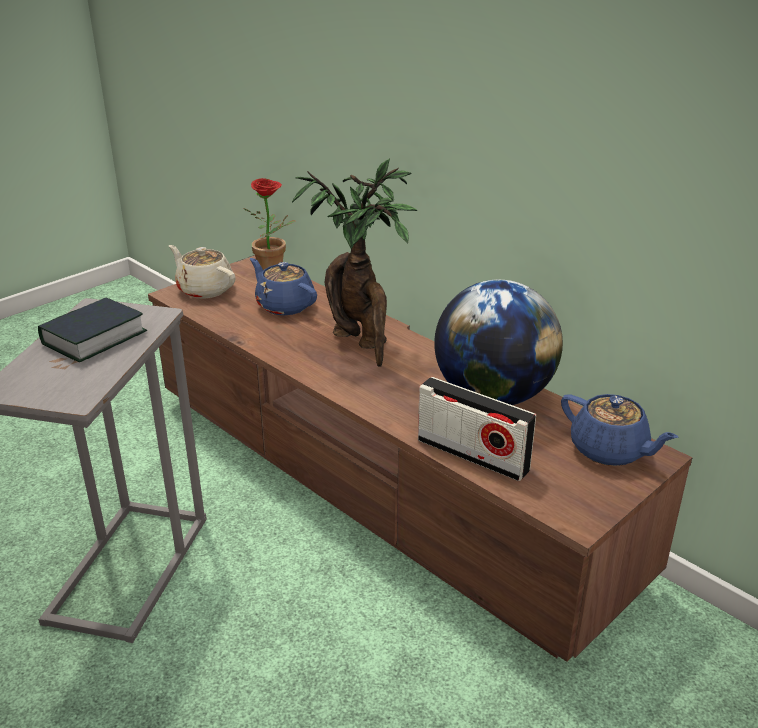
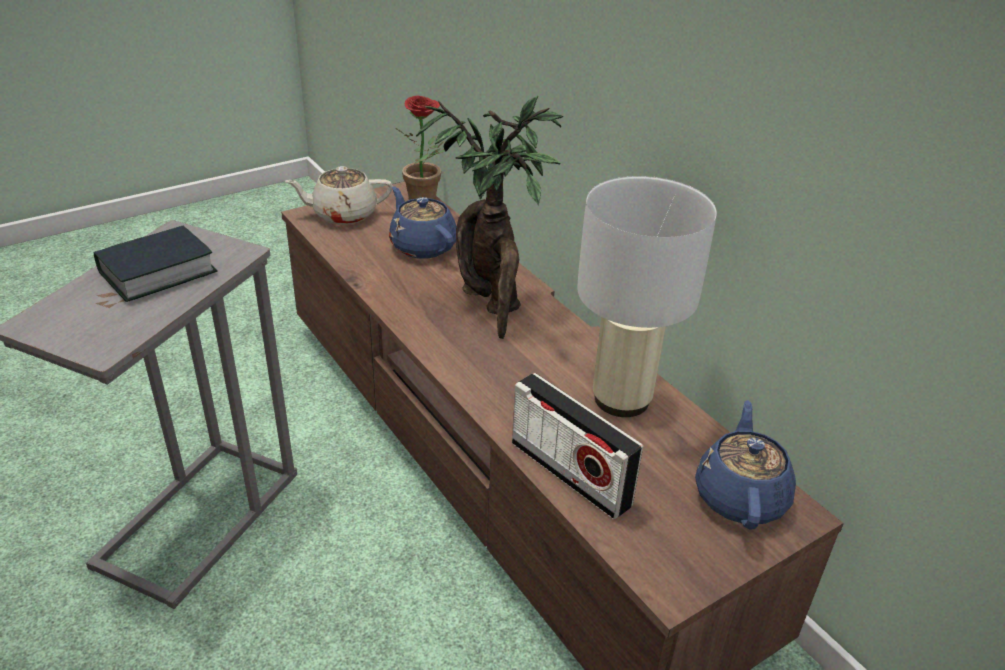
camera: 10 degrees right, 5 degrees up
beige teapot [169,245,235,299] -> beige teapot turned 60 degrees counterclockwise [285,166,393,225]
globe [434,280,563,405] -> white table lamp [577,176,717,417]
blue teapot [561,394,679,466] -> blue teapot turned 135 degrees counterclockwise [695,400,796,530]

